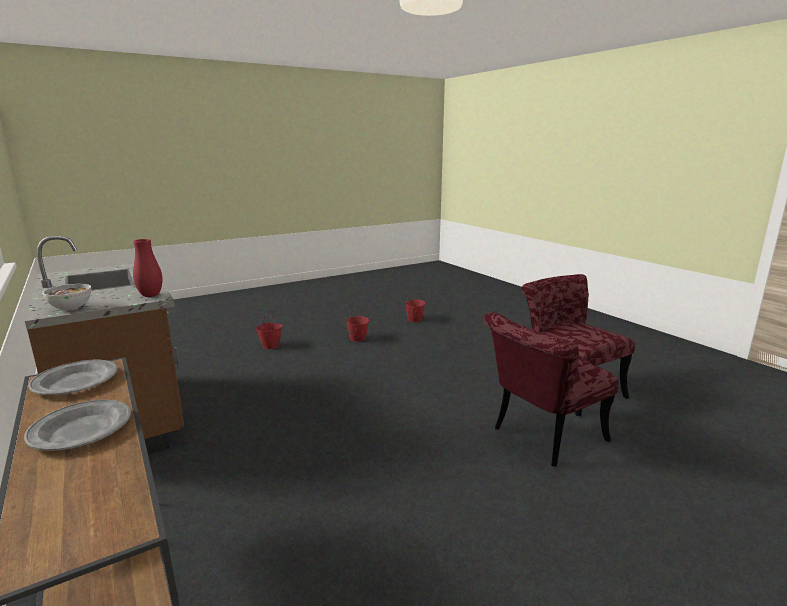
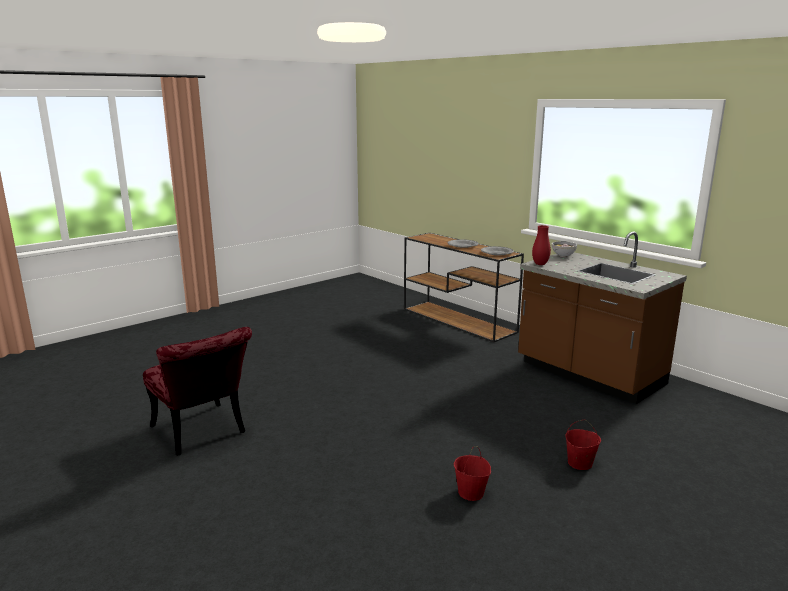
camera: 170 degrees right, 0 degrees up
red bucket [405,291,425,322] -> none
red chair [484,312,618,467] -> none

